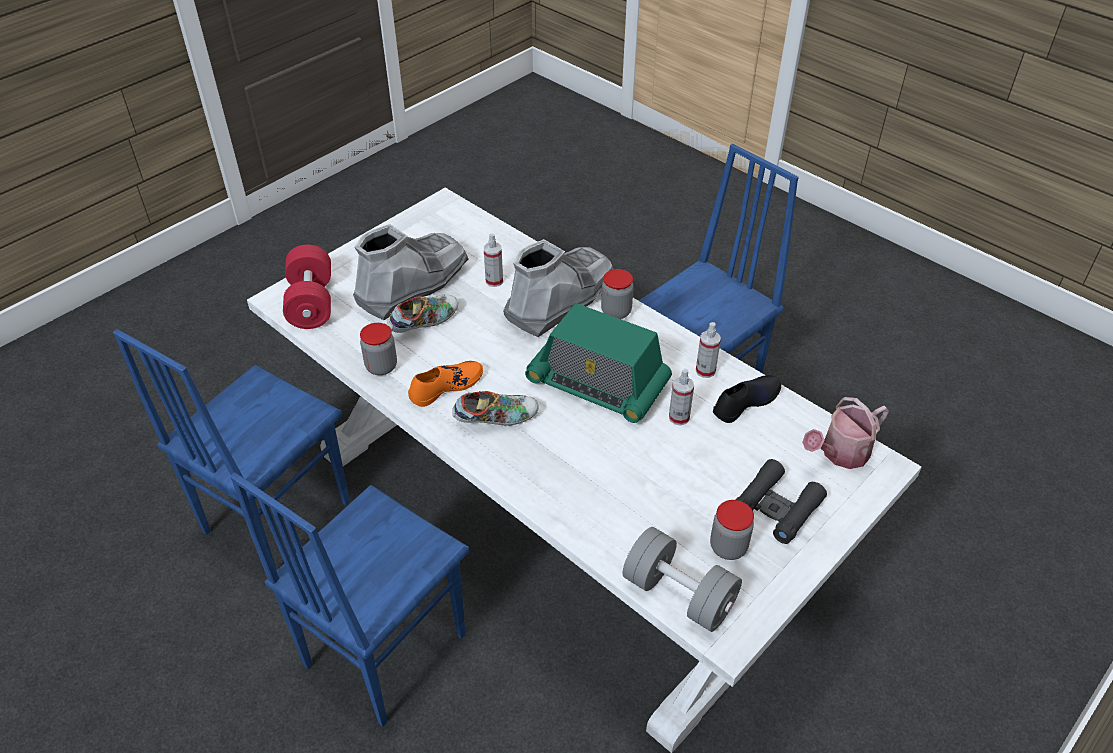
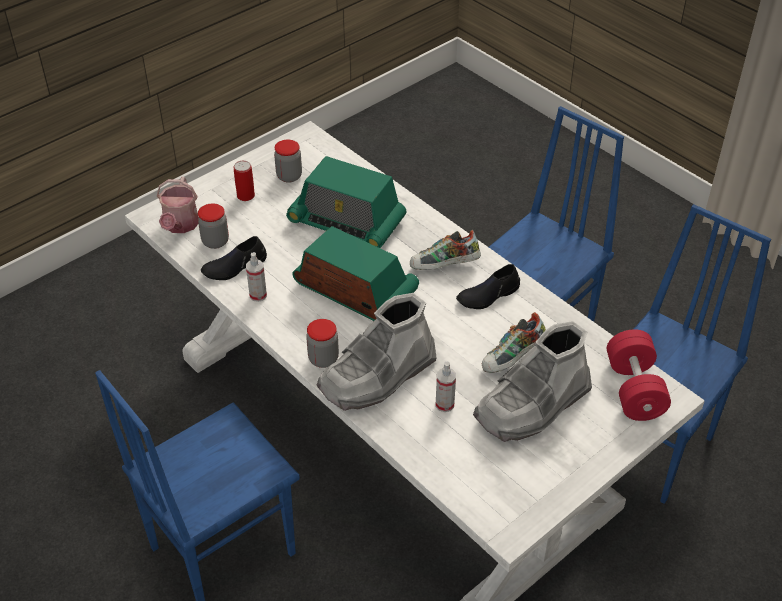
camera: 175 degrees left, 0 degrees up
jar [360,323,397,375] -> jar moved to [198,203,229,249]
orange shoe [408,361,483,407] -> black shoe [456,264,520,309]
grey dumbbell [623,527,742,632] -> none
spray bottle [669,368,694,426] -> none
black binoculars [735,459,827,544] -> can [234,161,255,201]
watering can [802,397,889,469] -> watering can turned 120 degrees clockwise [157,177,198,233]
none -> radio [286,156,407,248]

